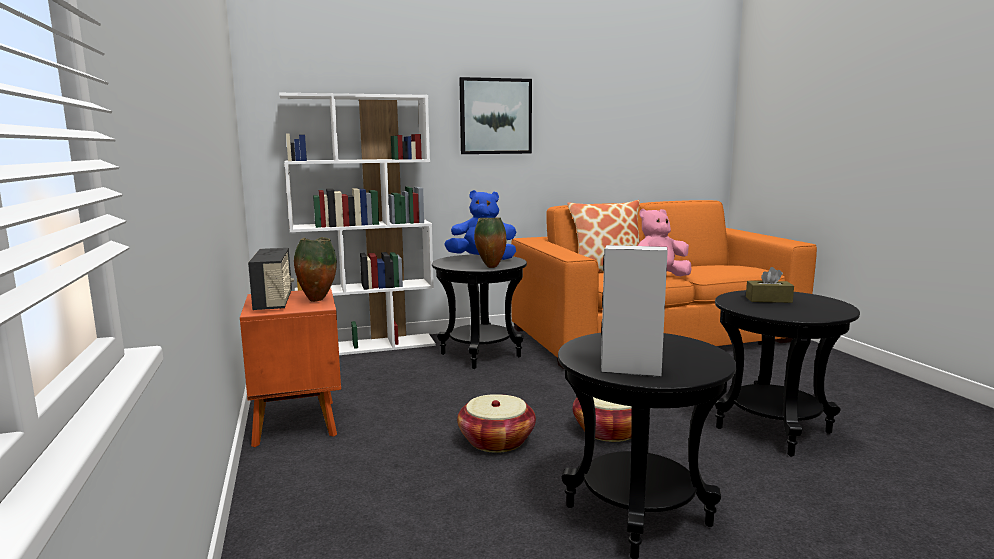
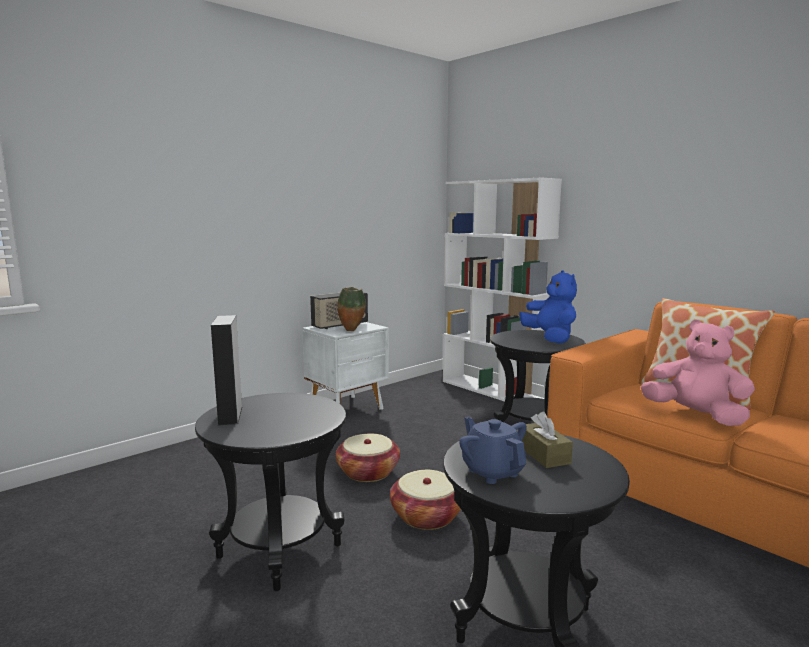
camera: 65 degrees right, 0 degrees up
orange nightstand [240,288,341,447] -> white nightstand [302,322,389,410]
picture [459,77,532,154] -> none
vase [474,217,506,268] -> none
none -> blue teapot [459,417,527,484]

